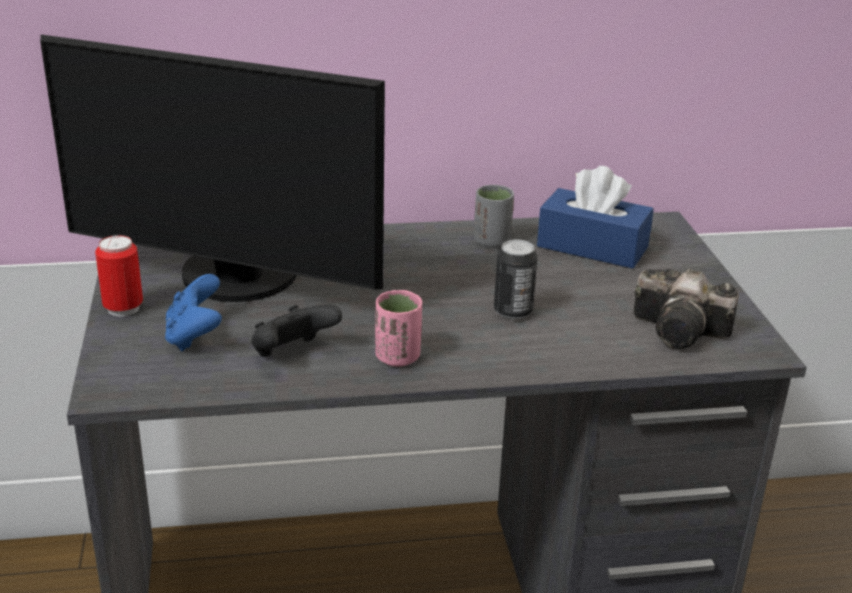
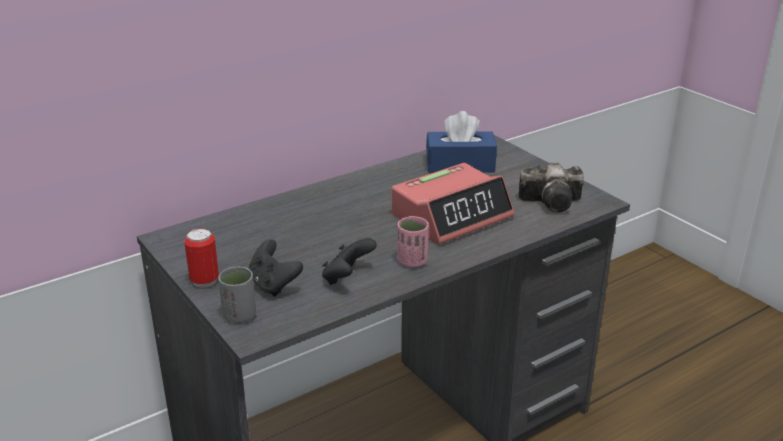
camera: 25 degrees left, 0 degrees up
monitor [40,35,385,302] -> none
blue game controller [165,274,222,351] -> black game controller [248,239,303,297]
grey cup [474,185,514,248] -> grey cup moved to [218,267,256,323]
can [494,240,538,320] -> alarm clock [392,163,514,245]

